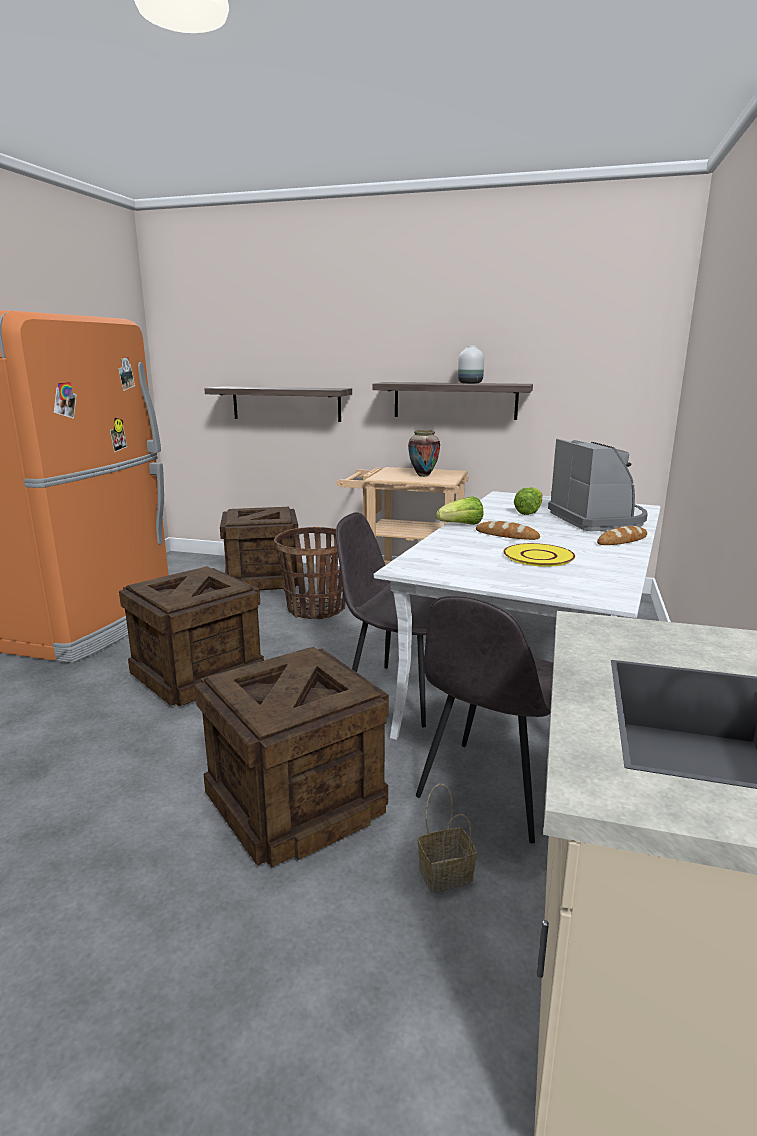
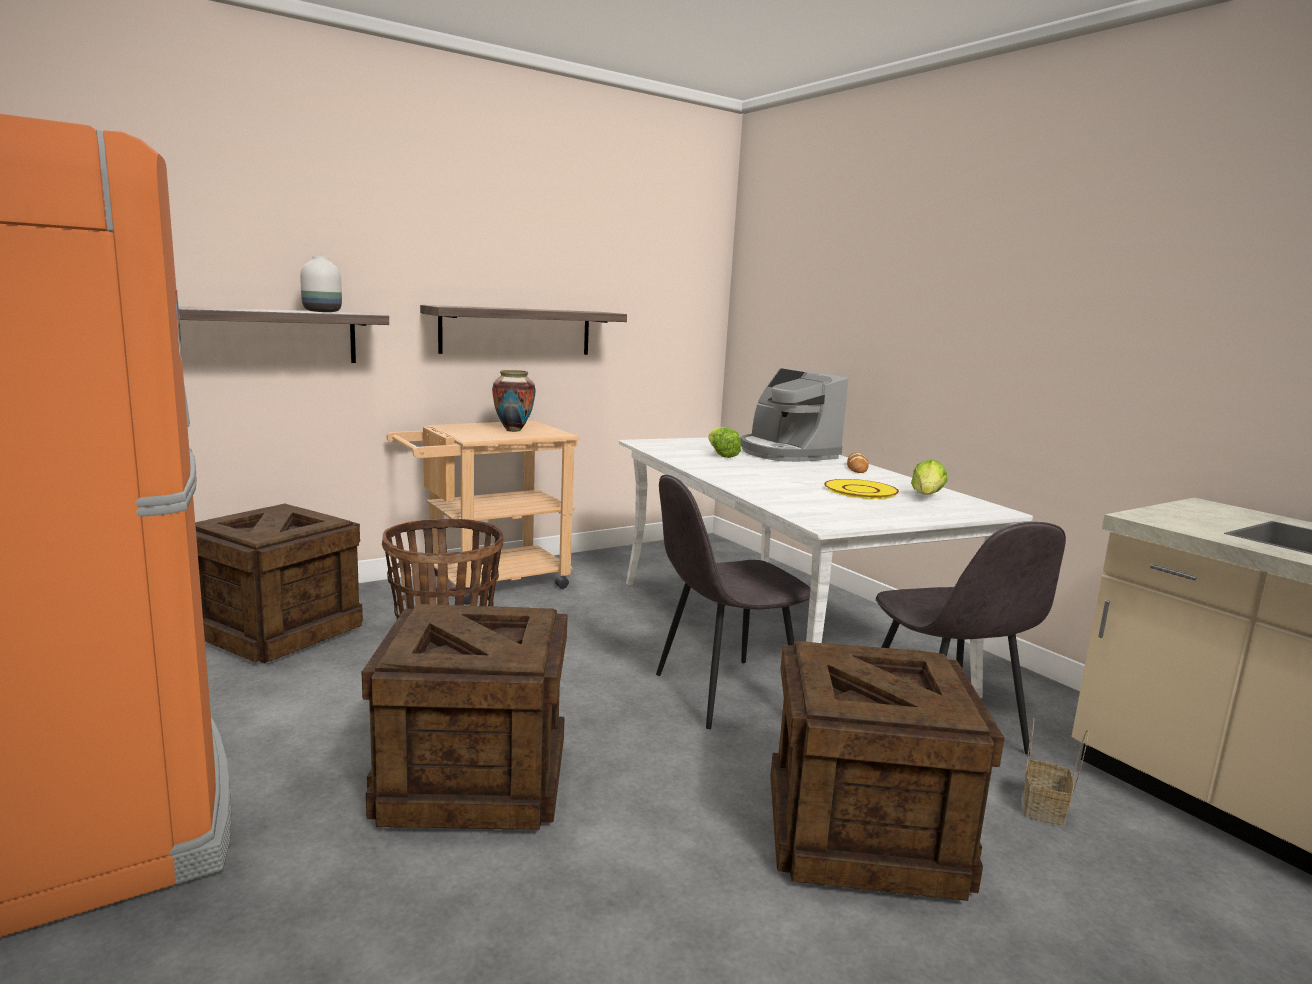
camera: 50 degrees left, 5 degrees down
lettuce [436,496,484,525] -> lettuce moved to [911,459,948,495]
white vase [458,346,484,384] -> white vase moved to [300,256,342,312]
bread [476,521,540,540] -> none
coffee machine [548,439,648,531] -> coffee machine turned 150 degrees counterclockwise [740,368,849,462]

